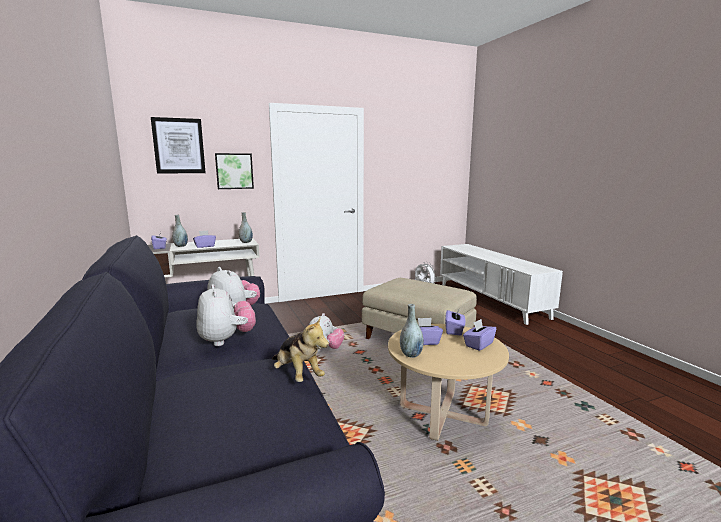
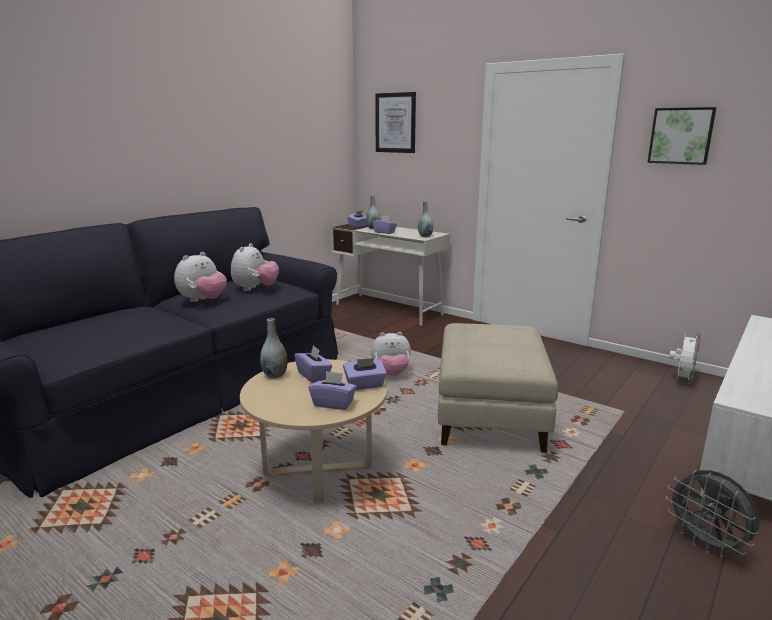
camera: 60 degrees right, 5 degrees up
picture [215,153,254,189] -> picture moved to [647,107,717,165]
plush toy [272,318,329,382] -> none
none -> grey fan [665,470,760,558]

